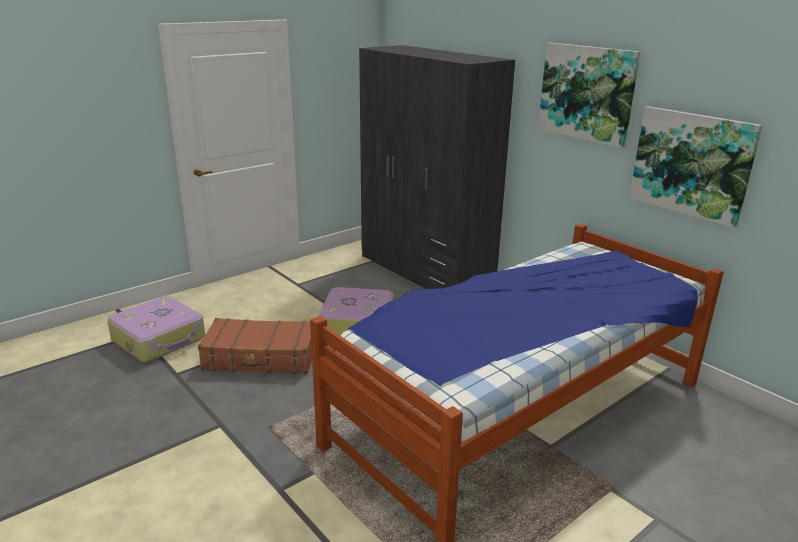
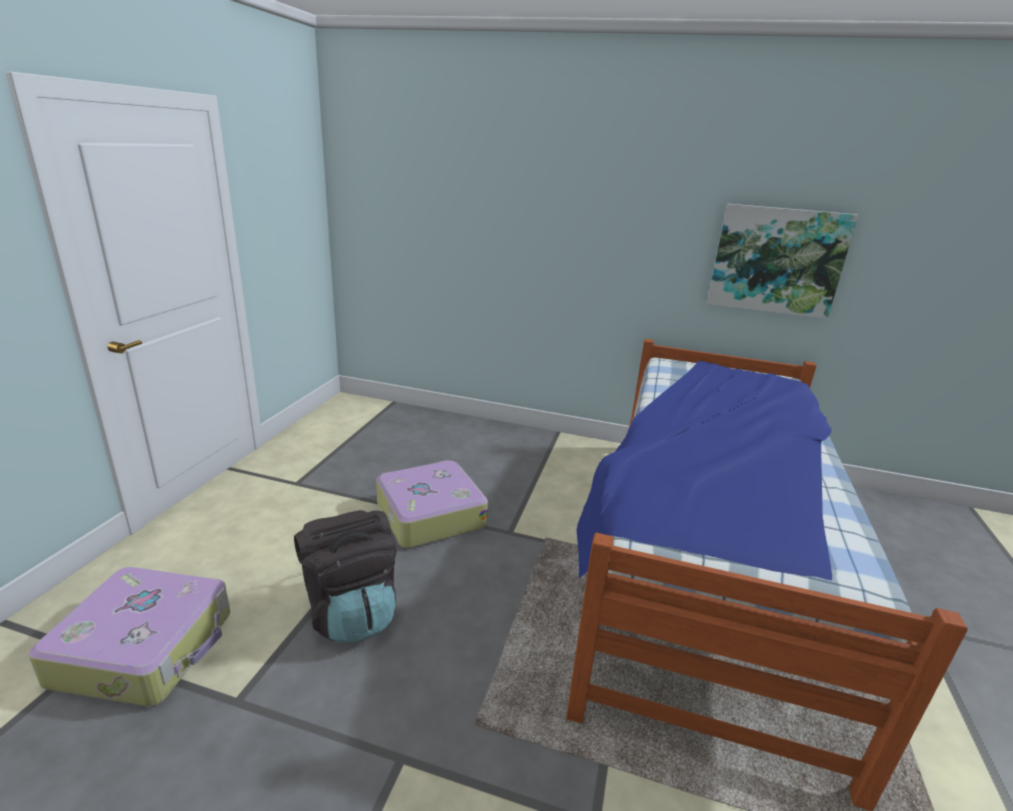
camera: 35 degrees left, 0 degrees up
brown suitcase [198,318,312,374] -> black backpack [294,510,397,643]
grey wardrobe [359,45,515,289] -> none
picture [538,42,640,148] -> none

